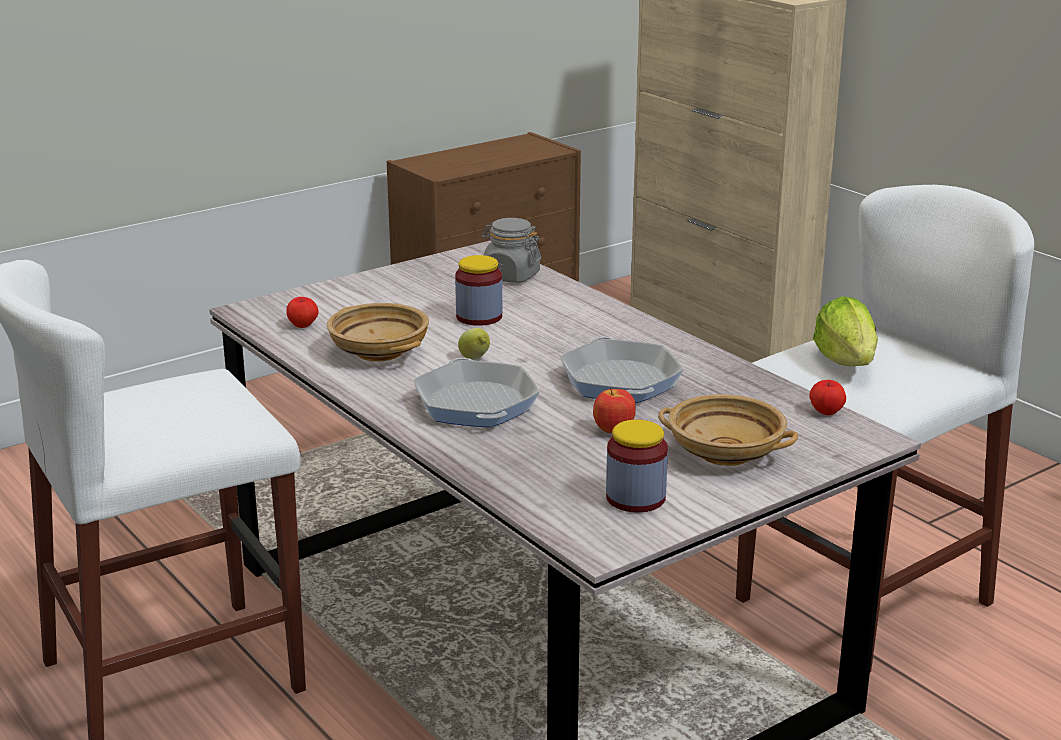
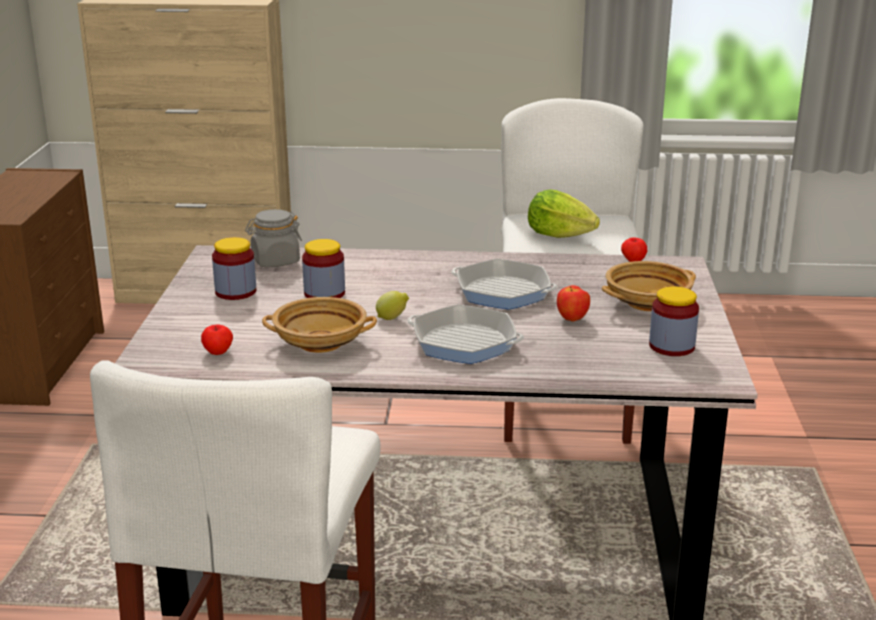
camera: 50 degrees left, 0 degrees up
none -> jar [212,237,256,300]

